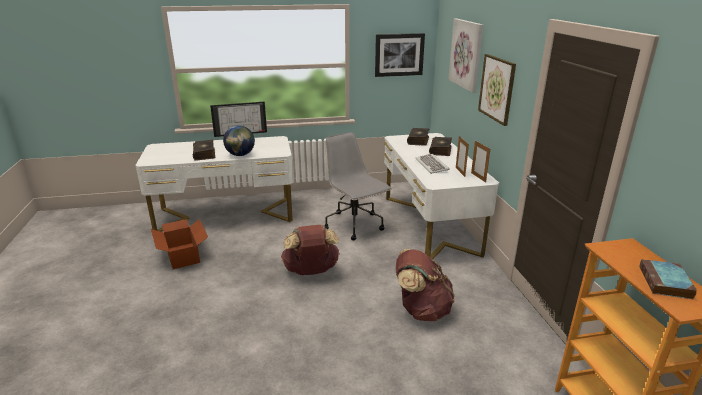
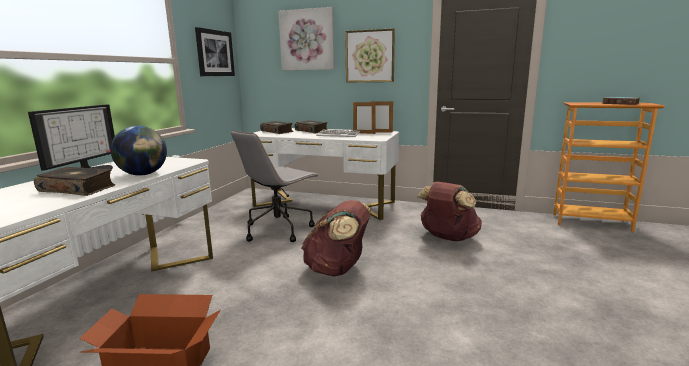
camera: 60 degrees left, 10 degrees down
grey office chair [324,133,392,240] -> grey office chair turned 45 degrees counterclockwise [231,130,319,242]

